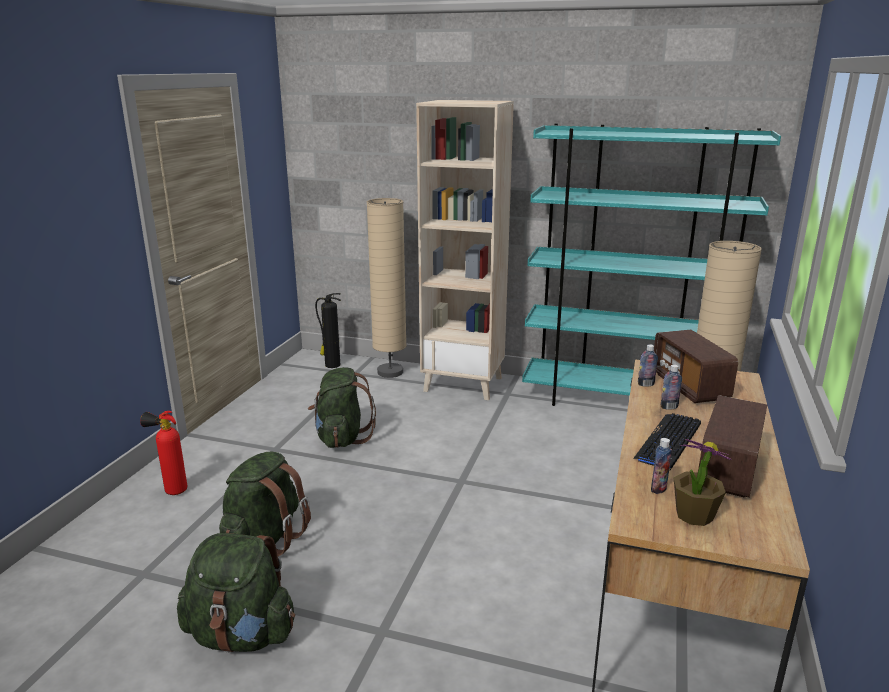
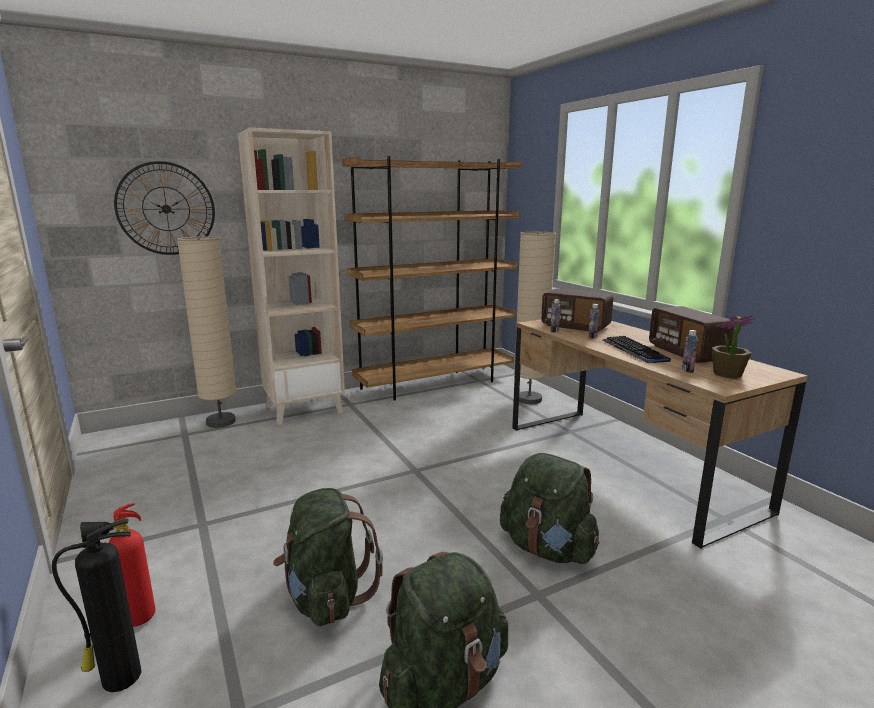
camera: 45 degrees left, 5 degrees down
green backpack [308,367,376,448] -> green backpack moved to [500,453,600,564]
fire extinguisher [315,293,341,368] -> fire extinguisher moved to [52,519,141,692]
turquoise bookcase [522,123,781,406] -> brown bookcase [342,156,522,401]
none -> wall clock [114,161,215,255]

